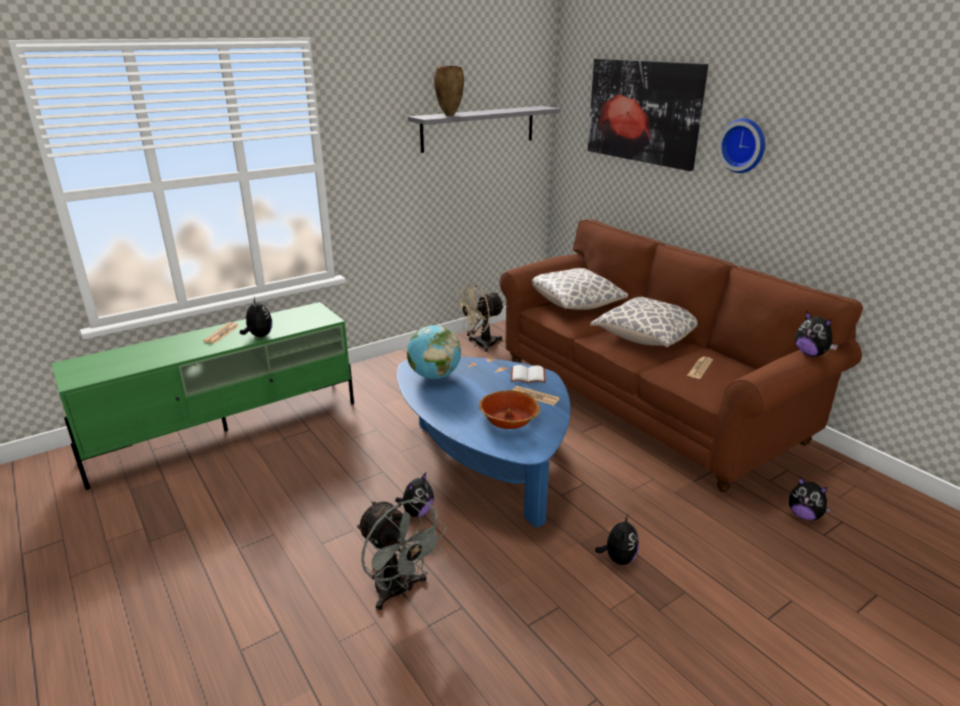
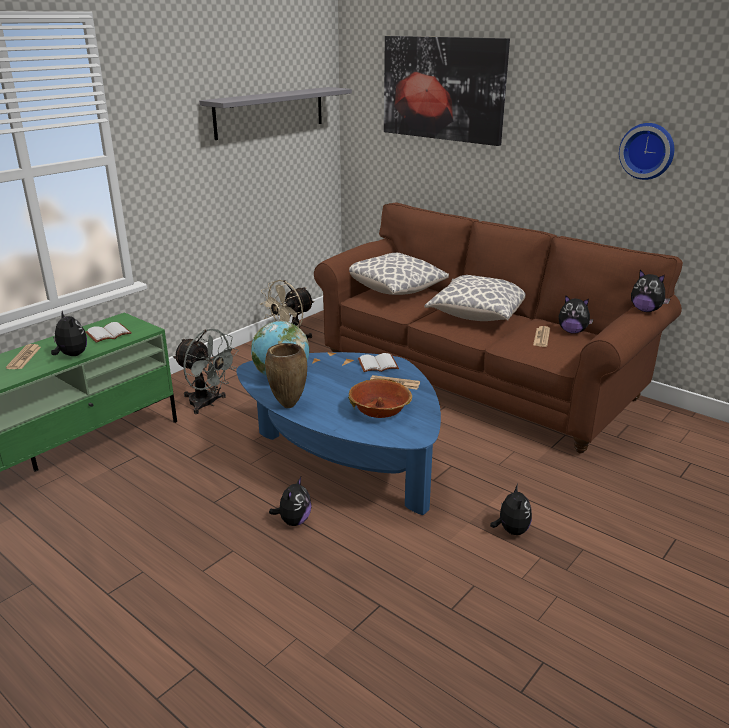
camera: 15 degrees left, 0 degrees up
grey fan [357,499,447,611] -> grey fan moved to [173,329,239,414]
brown vase [434,66,464,116] -> brown vase moved to [265,343,307,408]
wall clock [718,118,765,173] -> wall clock moved to [619,123,674,180]
plush toy [789,477,832,520] -> plush toy moved to [559,295,594,334]
none -> white book [85,322,132,343]

